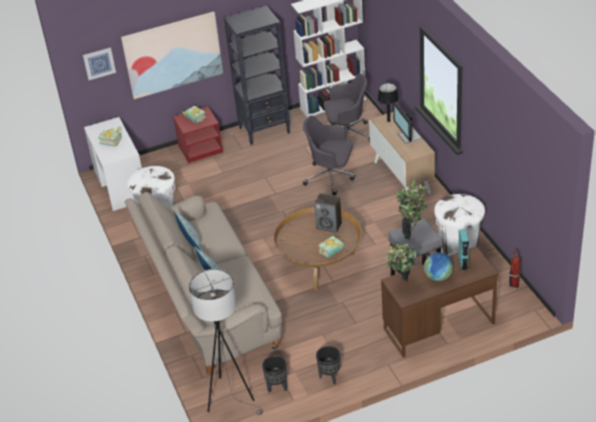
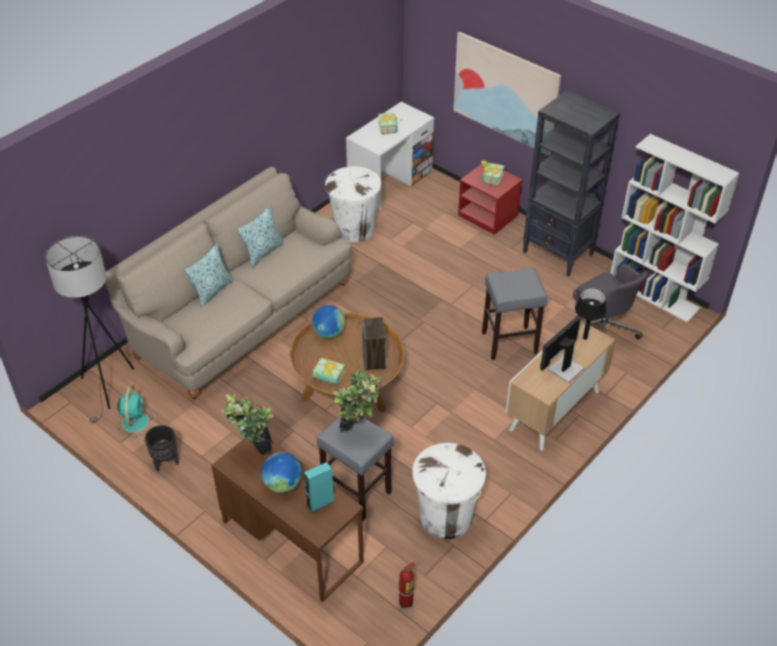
camera: 60 degrees right, 5 degrees up
picture [83,48,116,80] -> none
black planter [262,355,287,393] -> turquoise fan [116,385,155,438]
grey office chair [303,115,355,195] -> grey stool [482,267,548,360]
none -> globe [312,305,346,339]

